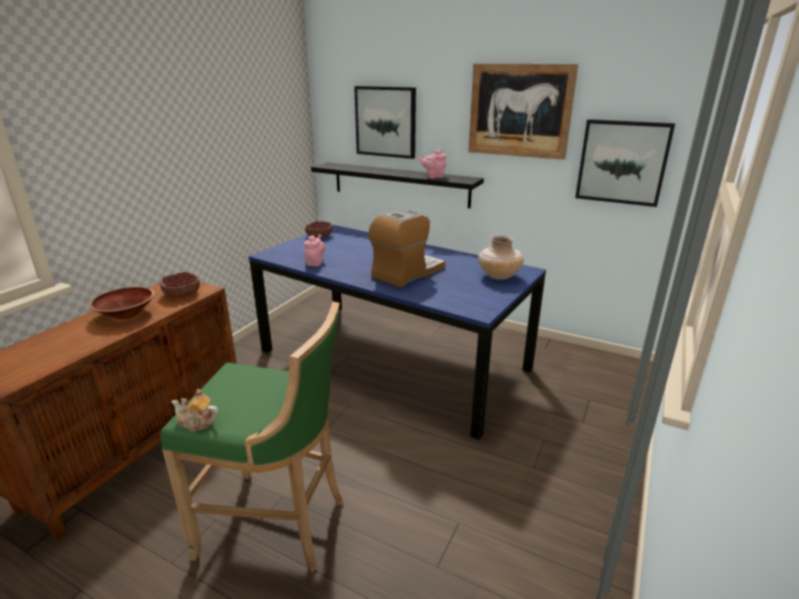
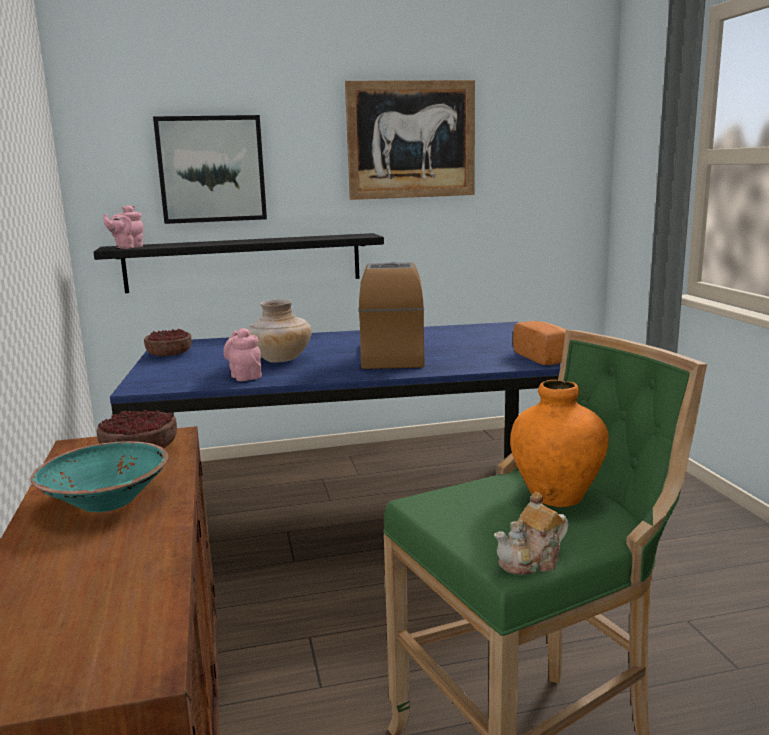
camera: 40 degrees left, 10 degrees down
brown bowl [89,286,155,319] -> turquoise bowl [31,441,169,512]
pink teapot [419,150,446,179] -> pink teapot moved to [103,205,144,249]
beige vase [478,235,524,280] -> beige vase moved to [247,299,312,363]
picture [575,119,675,207] -> none
none -> orange vase [510,380,609,507]
none -> bread [513,321,567,365]

